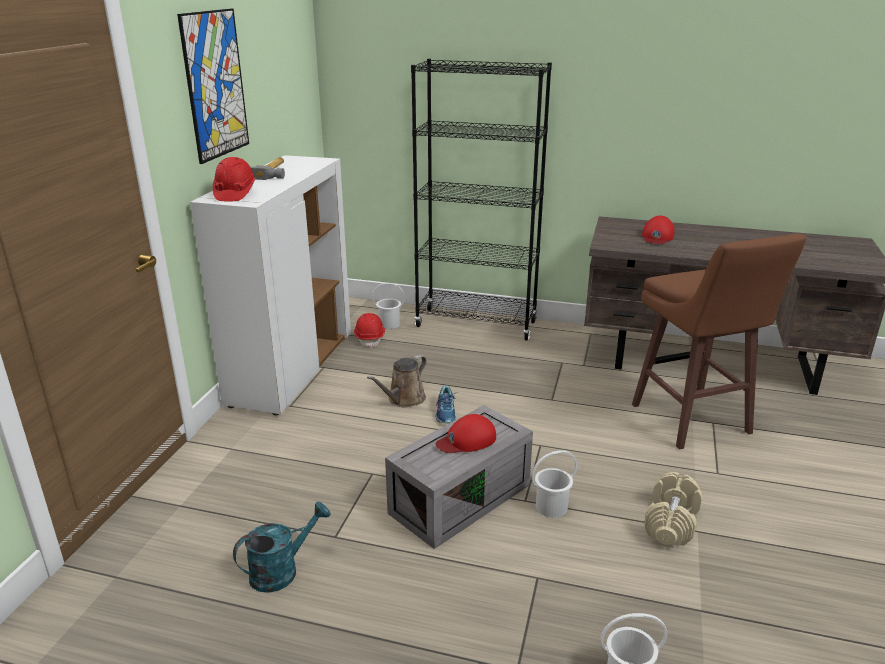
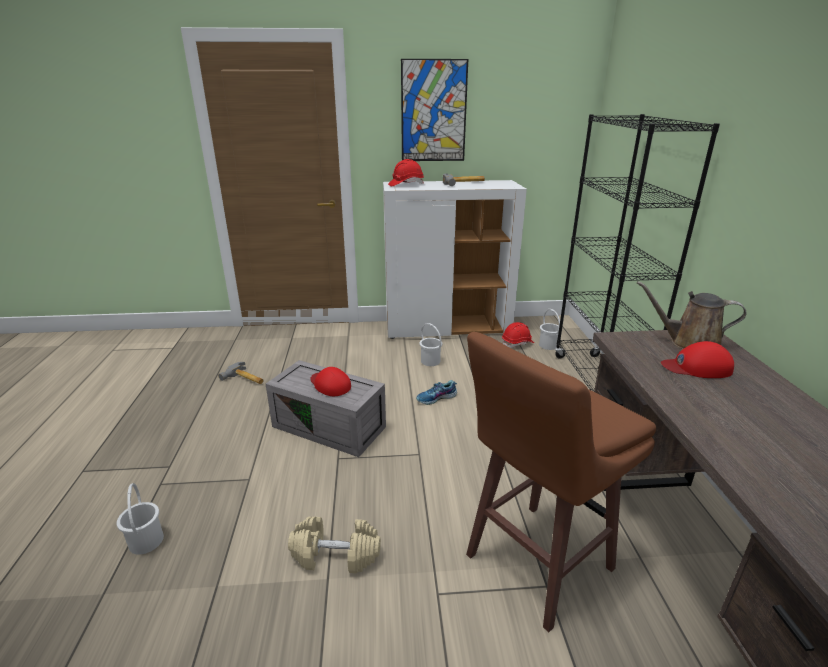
camera: 70 degrees right, 0 degrees up
turquoise watering can [233,501,331,593] -> hammer [218,362,264,384]
brown watering can [367,355,426,407] -> brown watering can moved to [637,281,747,349]
white bucket [531,450,577,518] -> white bucket moved to [419,323,442,366]

